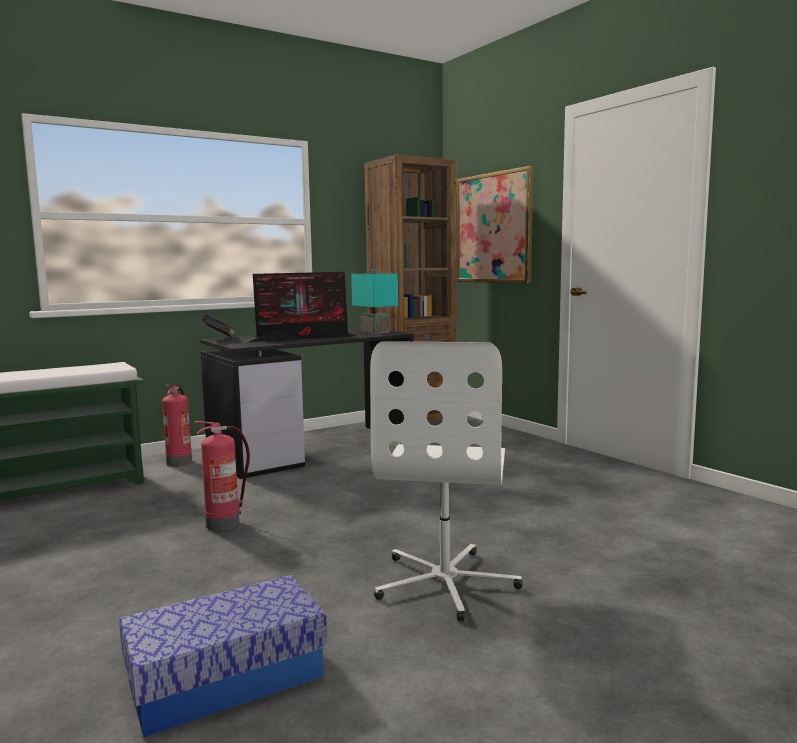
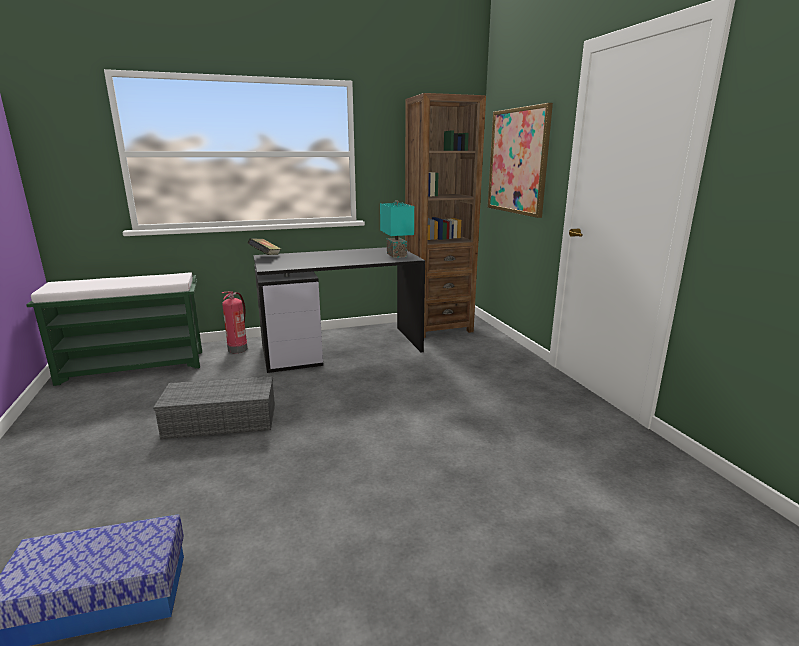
camera: 15 degrees right, 10 degrees up
fire extinguisher [194,421,250,531] -> grey storage box [153,376,275,439]
monitor [245,272,357,342] -> none
white office chair [370,341,523,621] -> none

